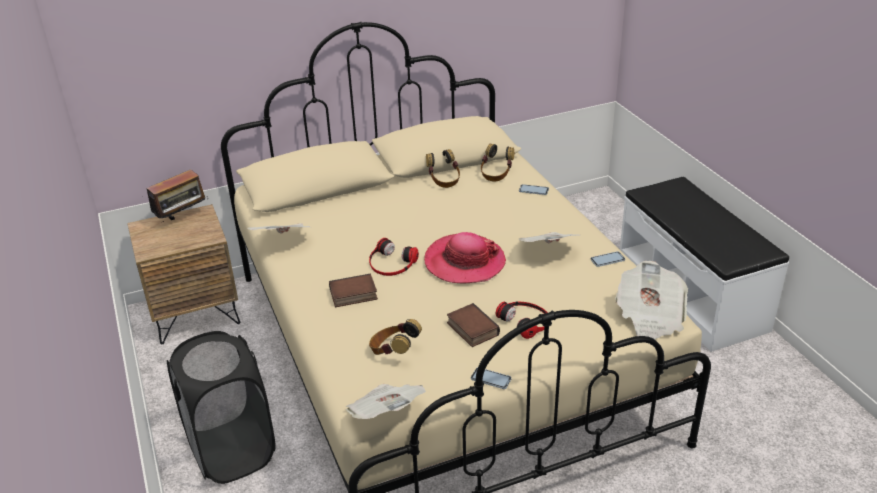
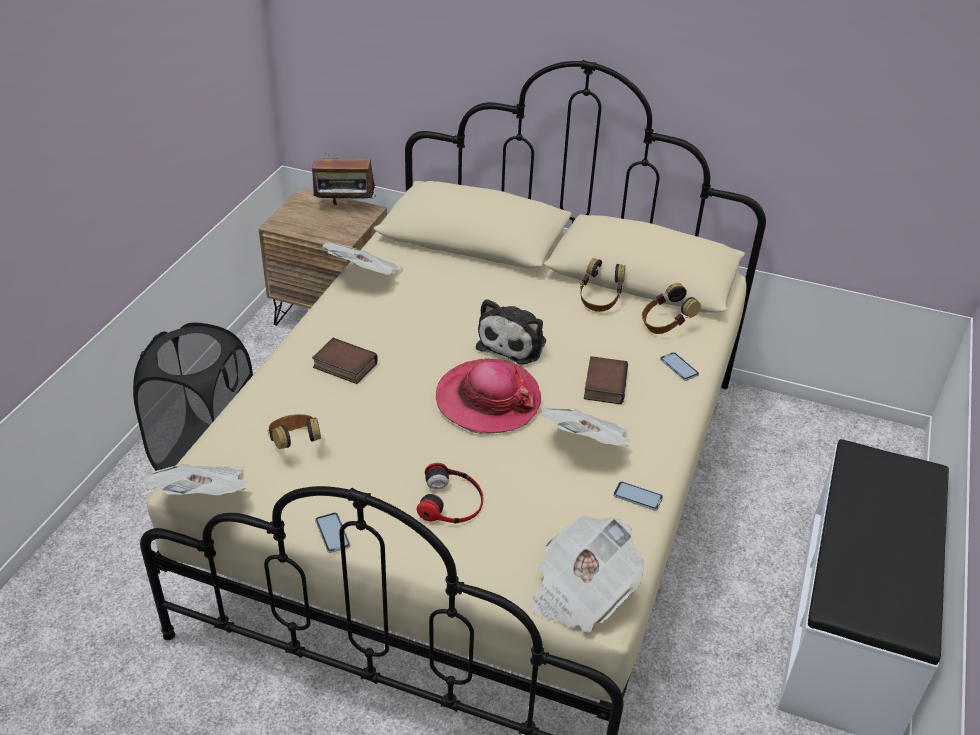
camera: 40 degrees right, 5 degrees up
headphones [369,238,419,276] -> none
book [447,303,500,347] -> book moved to [584,356,628,404]
none -> plush toy [476,299,546,365]

